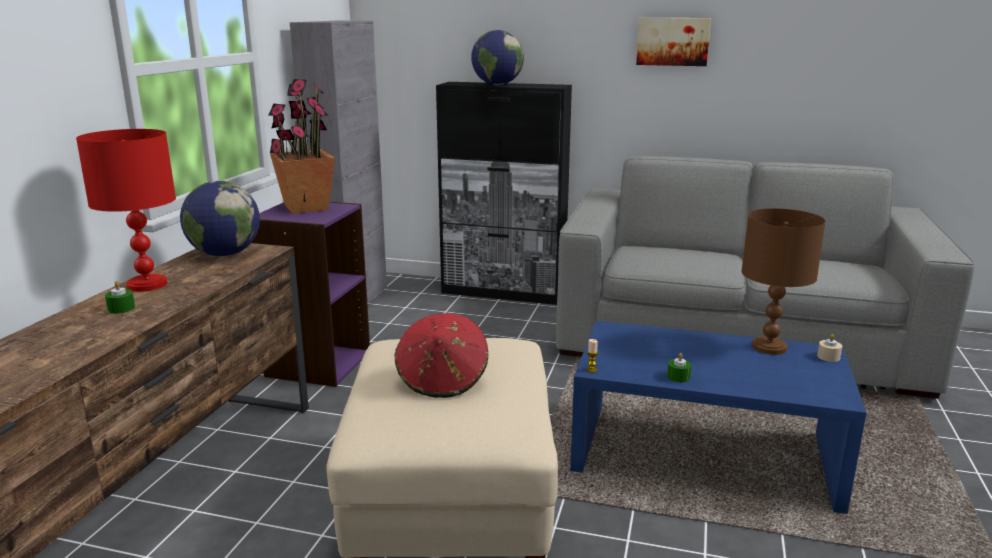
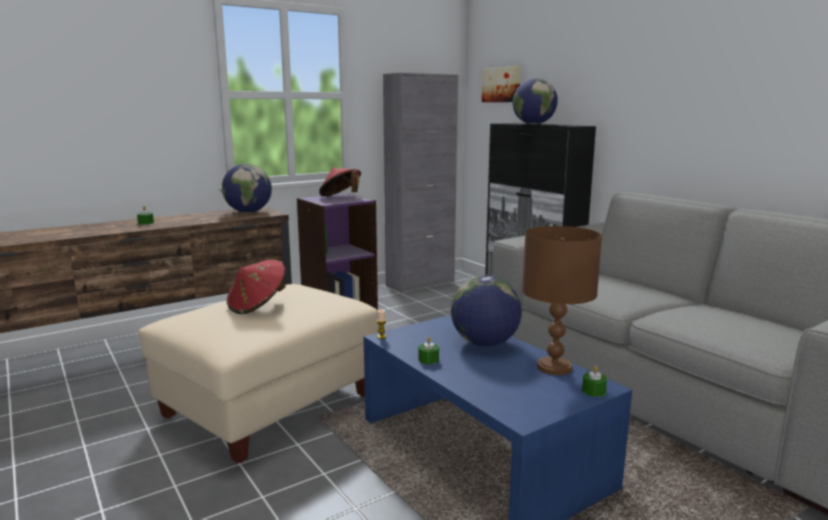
camera: 40 degrees right, 5 degrees down
red table lamp [76,129,176,292] -> none
potted plant [268,79,335,214] -> red hat [319,168,361,196]
picture [636,18,711,66] -> picture moved to [482,66,521,102]
beige candle [817,334,842,362] -> green candle [582,366,607,397]
none -> globe [451,276,522,346]

